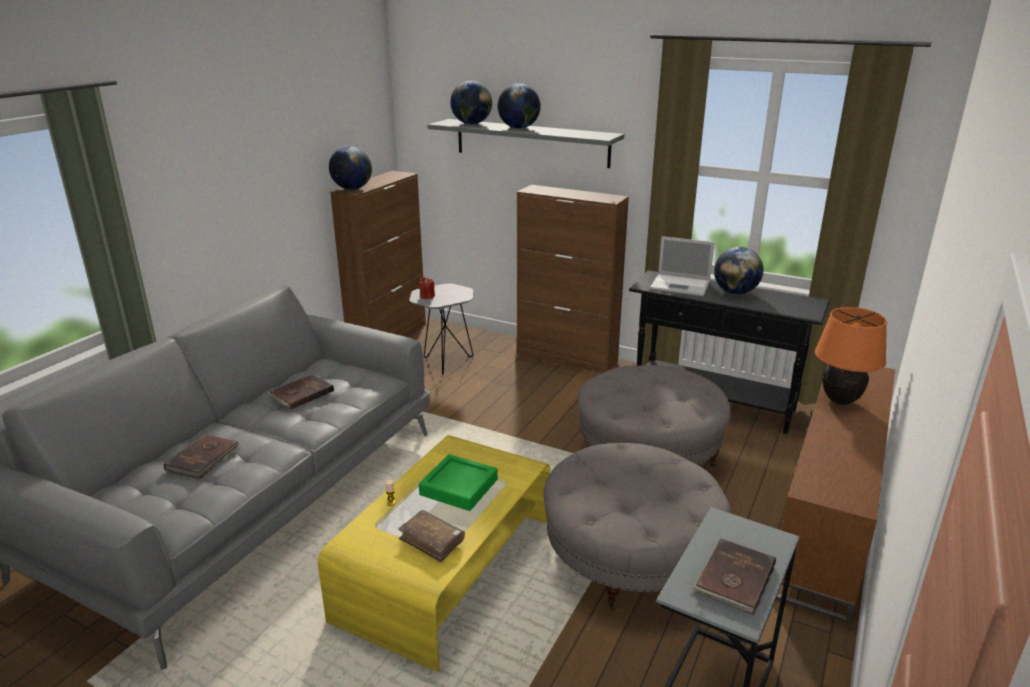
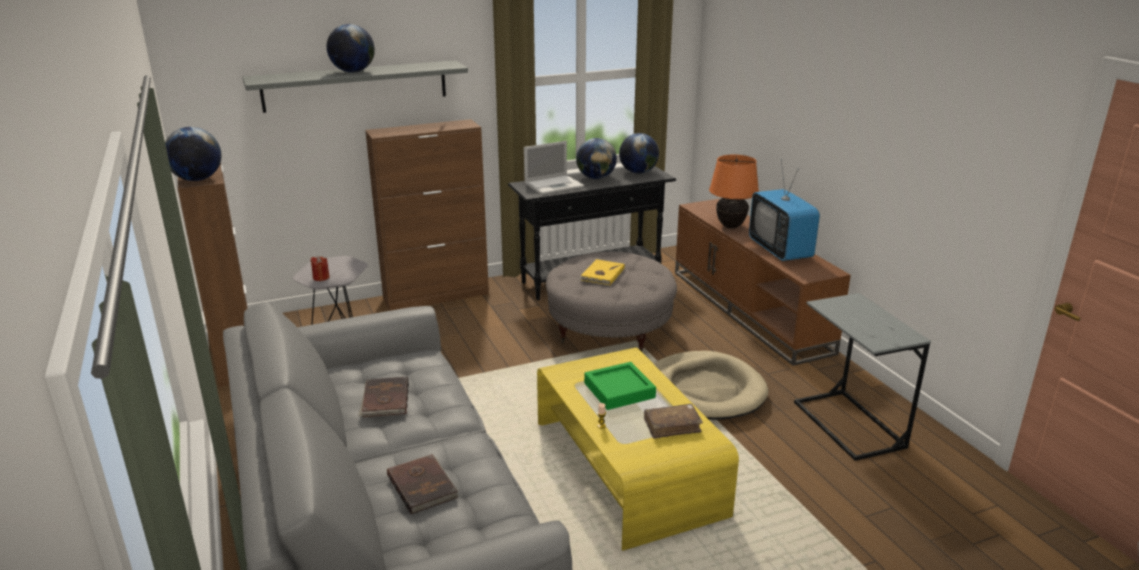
camera: 50 degrees left, 0 degrees up
globe [450,81,492,124] -> globe moved to [619,133,659,174]
grey ottoman [544,443,731,611] -> beige dog bed [654,351,768,420]
brown book [690,539,776,615] -> none
none -> yellow book [578,259,625,285]
none -> television [749,159,820,261]

